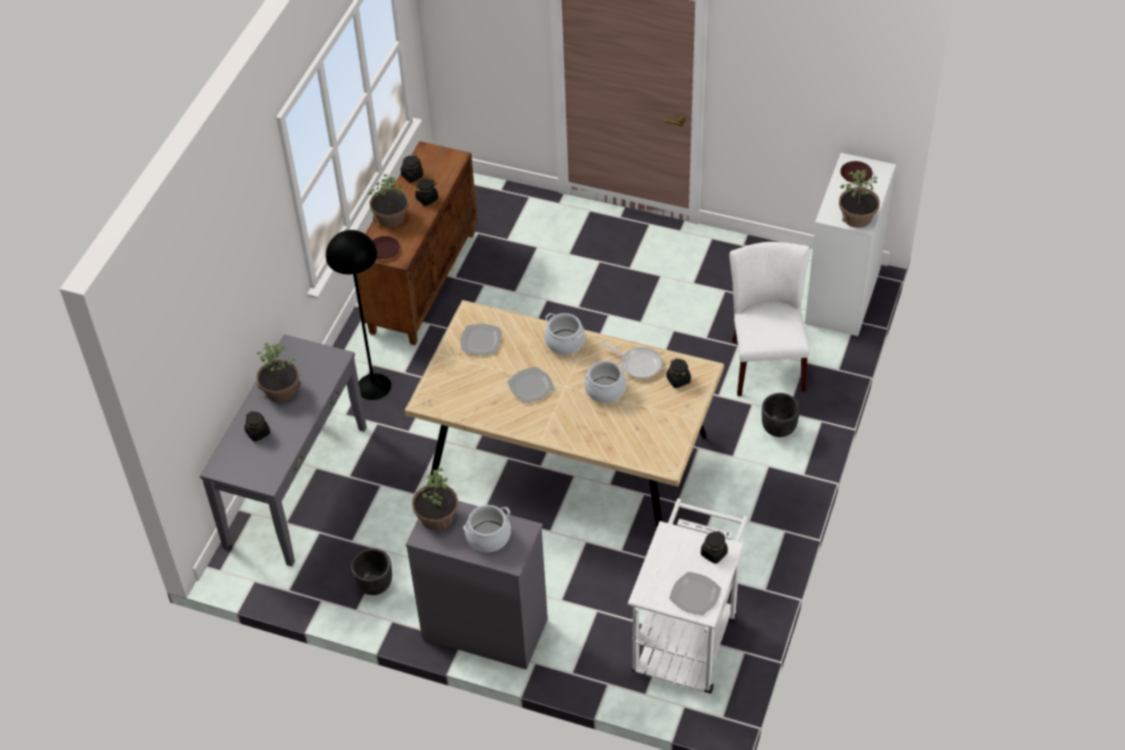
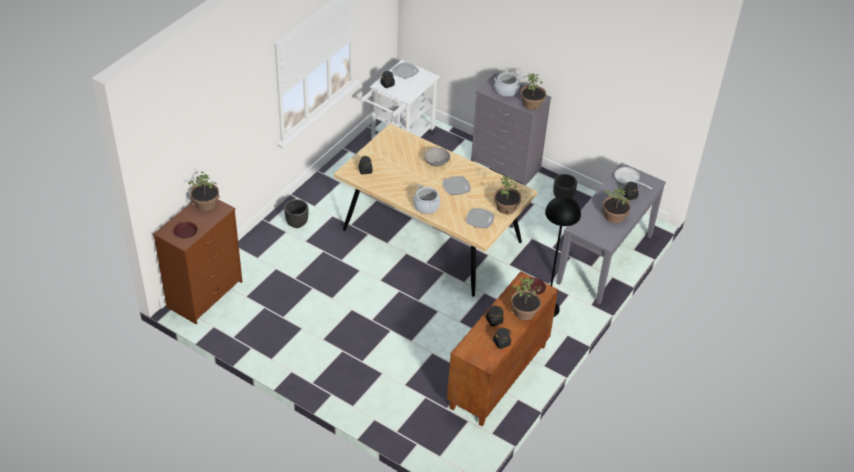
camera: 170 degrees left, 5 degrees down
cooking pot [584,360,626,403] -> none
frying pan [599,341,663,379] -> frying pan moved to [614,167,653,189]
white chair [729,242,810,396] -> none
white dresser [805,153,896,336] -> brown dresser [153,199,243,325]
none -> grey bowl [424,147,450,166]
none -> potted plant [494,176,521,214]

